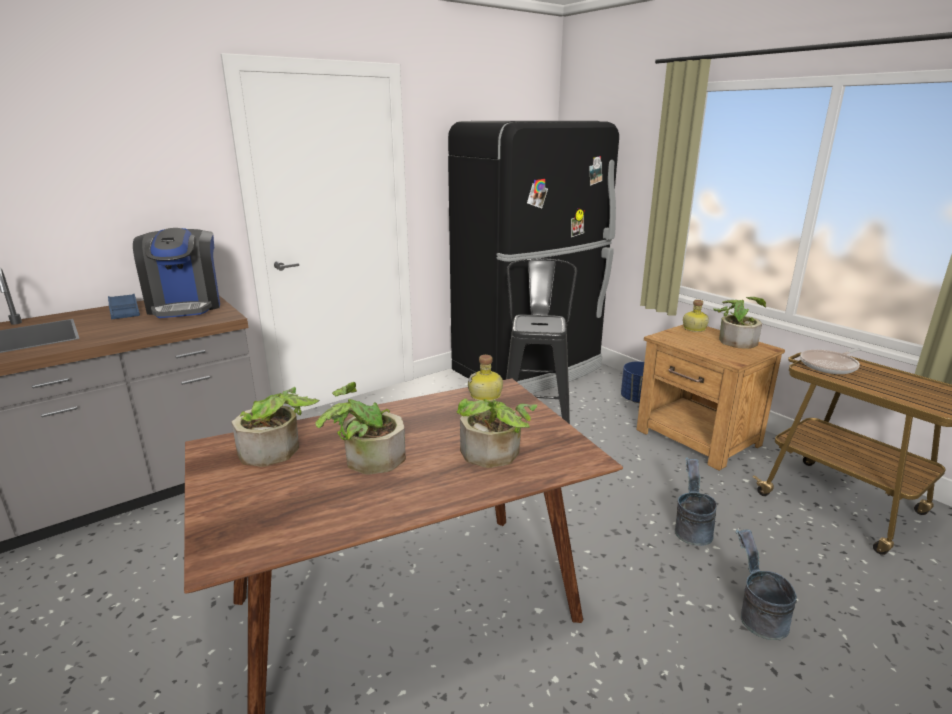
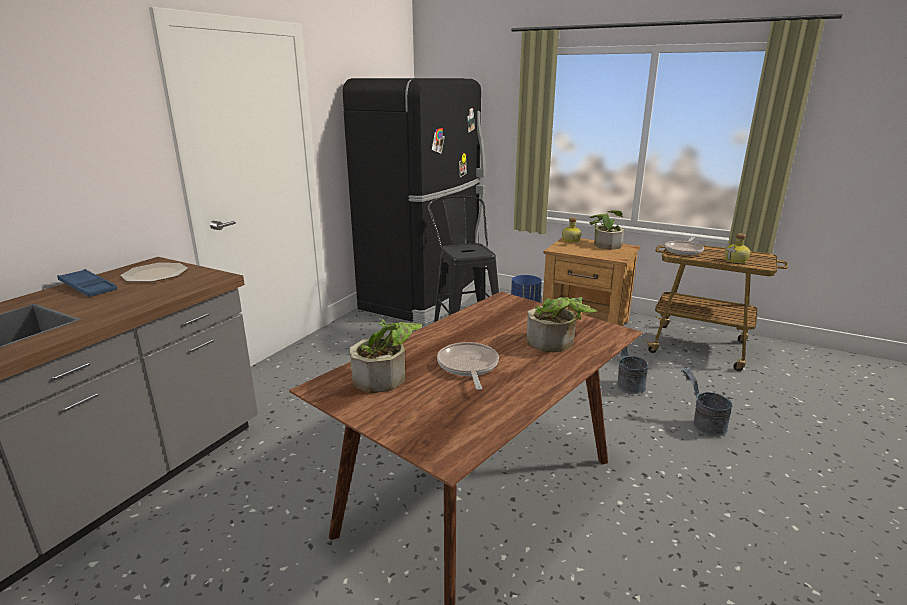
camera: 25 degrees left, 0 degrees up
coffee machine [133,228,220,318] -> plate [121,263,188,282]
potted plant [315,382,406,475] -> frying pan [437,342,499,390]
bottle [468,355,503,401] -> bottle moved to [725,233,750,263]

